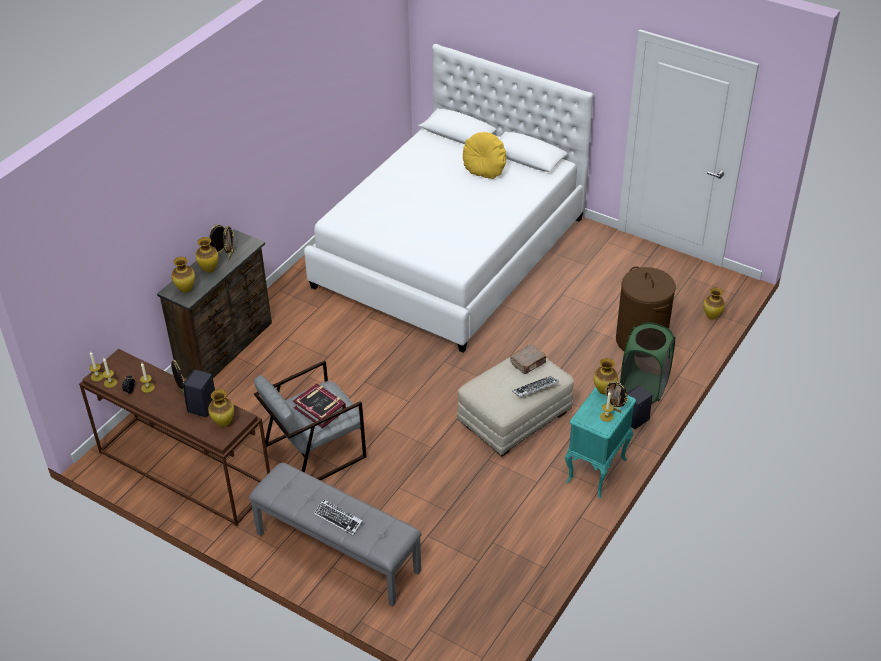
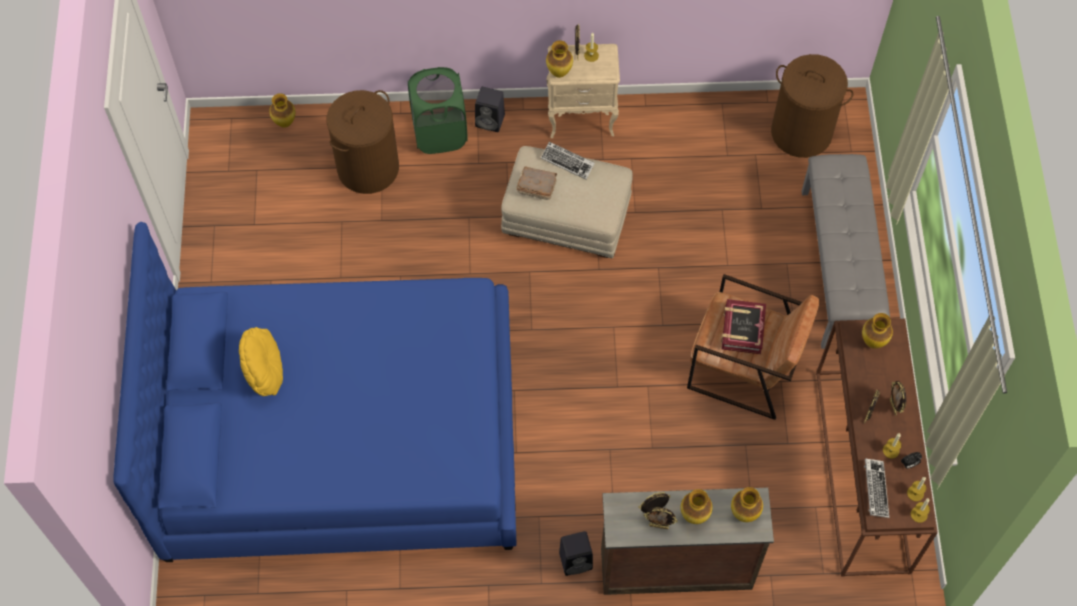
camera: 125 degrees left, 20 degrees up
black speaker [183,370,215,417] -> black speaker moved to [559,531,593,576]
grey armchair [254,360,366,480] -> brown armchair [687,274,819,420]
white bed [304,44,593,353] -> blue bed [113,222,517,562]
keyboard [314,499,363,536] -> keyboard moved to [864,459,889,518]
turquoise nightstand [565,387,636,499] -> beige nightstand [546,44,620,138]
none -> brown laundry basket [771,54,854,158]
none -> picture frame [890,381,906,416]

